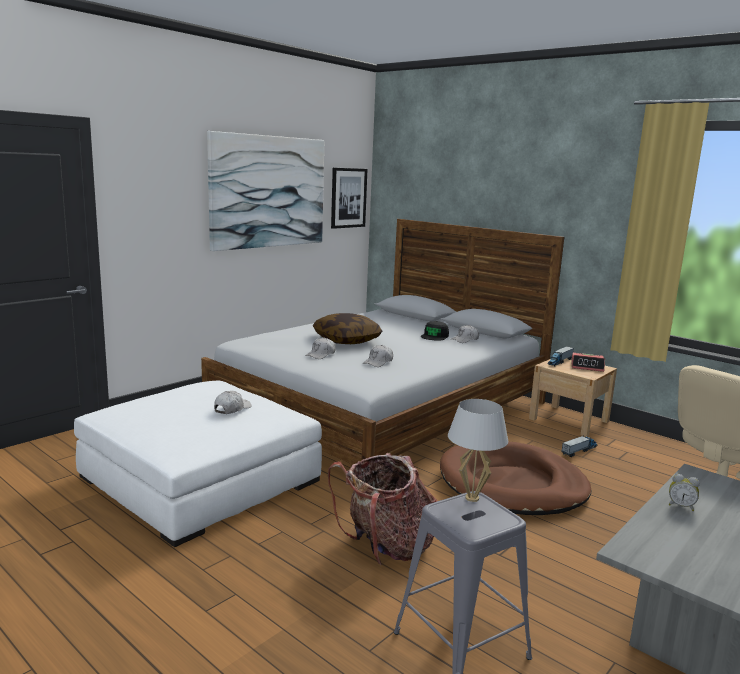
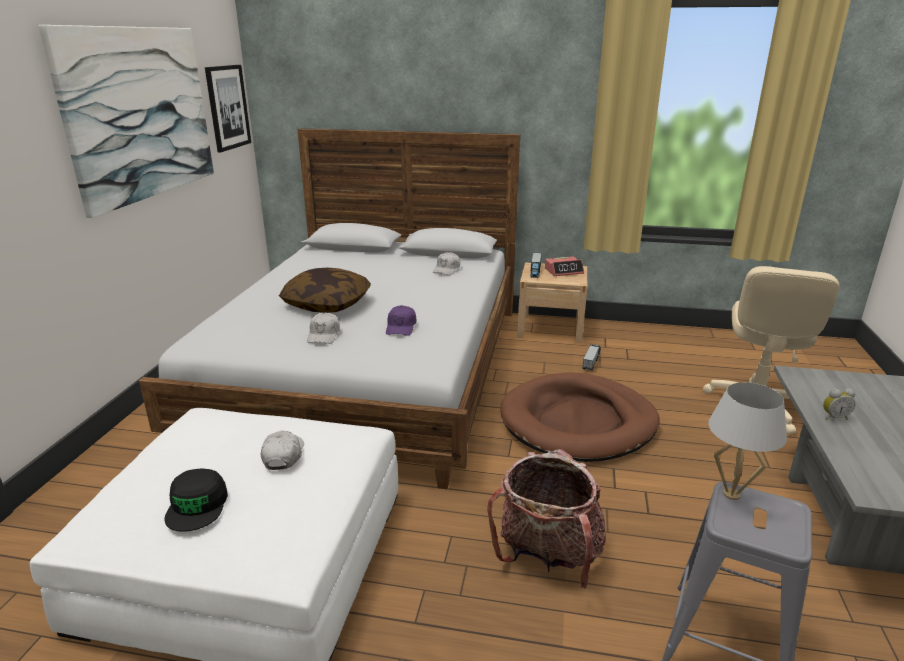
camera: 30 degrees left, 10 degrees up
white cap [363,345,393,367] -> purple cap [386,305,416,336]
black cap [421,321,449,341] -> black cap moved to [164,469,228,532]

